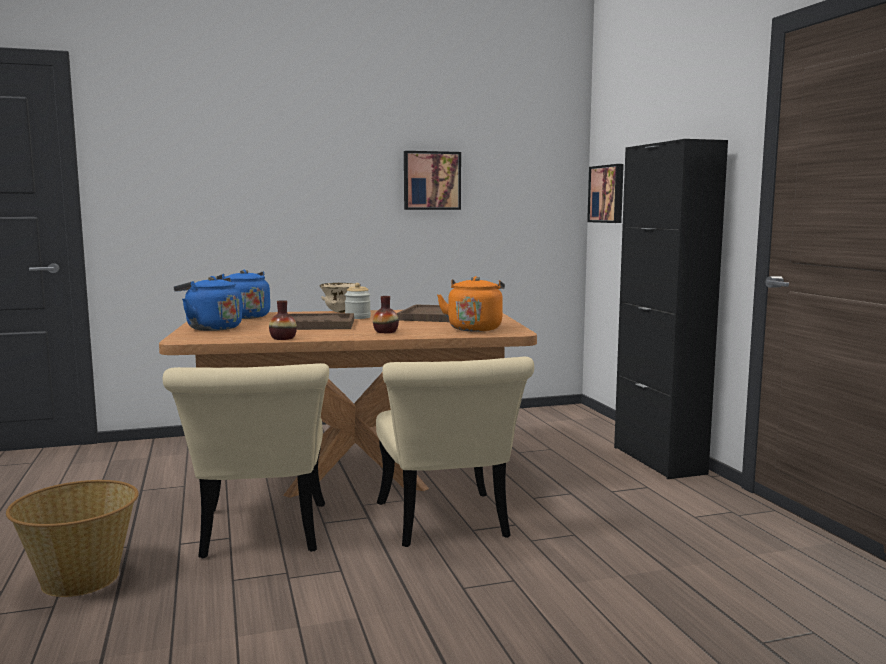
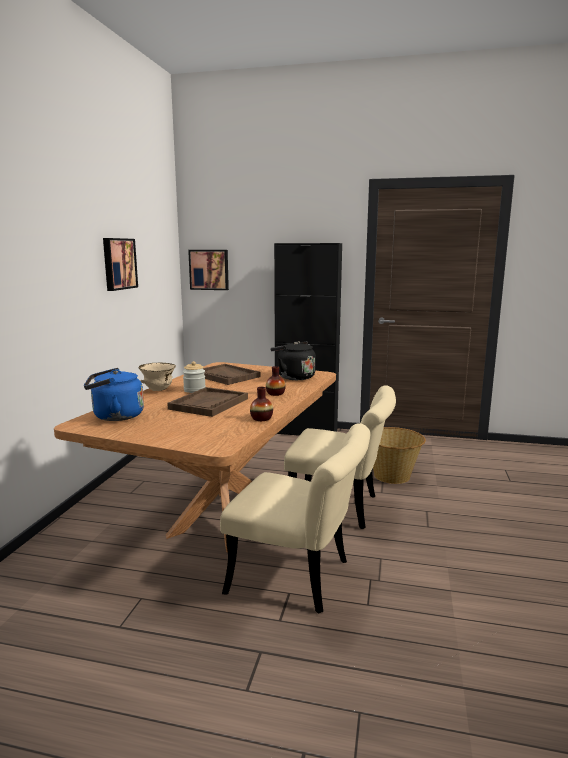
camera: 60 degrees left, 5 degrees up
basket [6,480,139,597] -> basket moved to [373,427,426,484]
blue kettle [174,276,242,331] -> none
orange kettle [437,276,505,332] -> black kettle [270,341,316,380]

